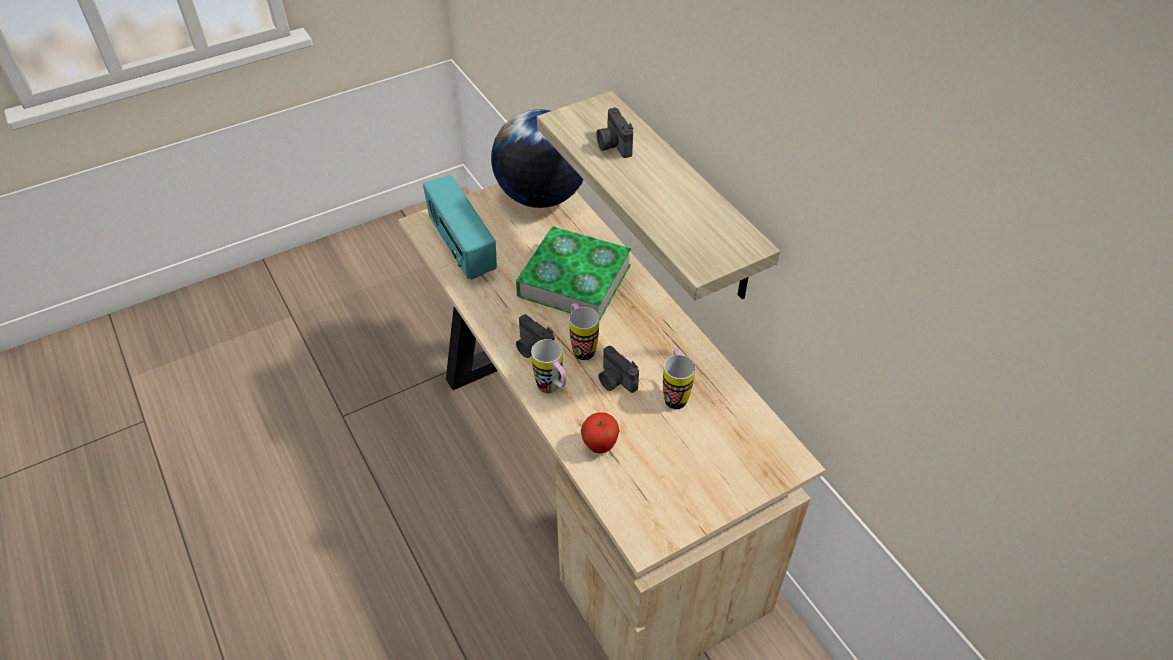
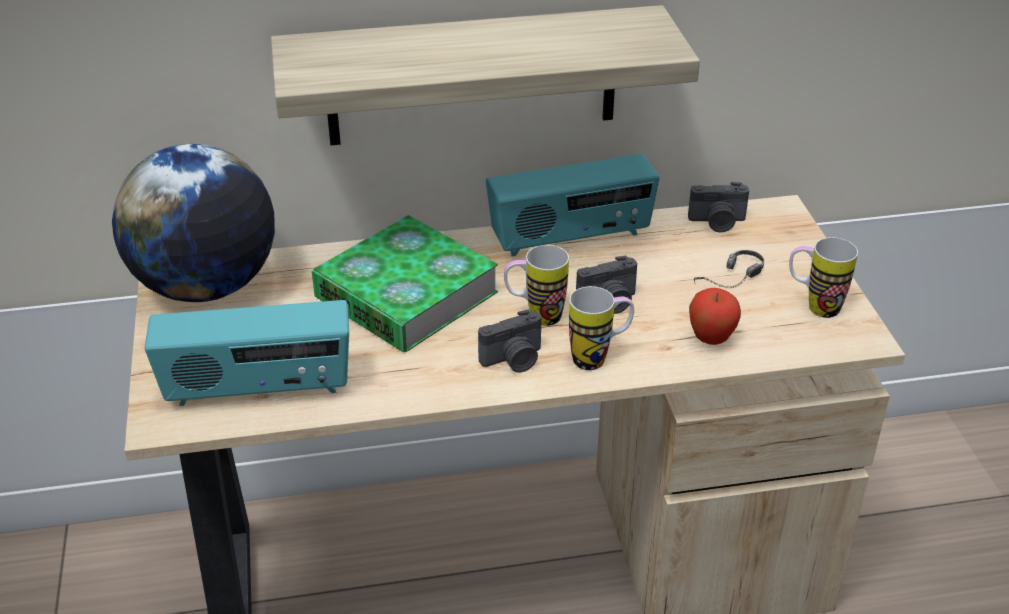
camera: 70 degrees left, 10 degrees down
camera [596,108,633,158] -> camera moved to [688,182,749,232]
mug [663,349,695,409] -> mug moved to [789,237,858,318]
none -> radio [486,154,660,256]
none -> headphones [694,250,764,288]

